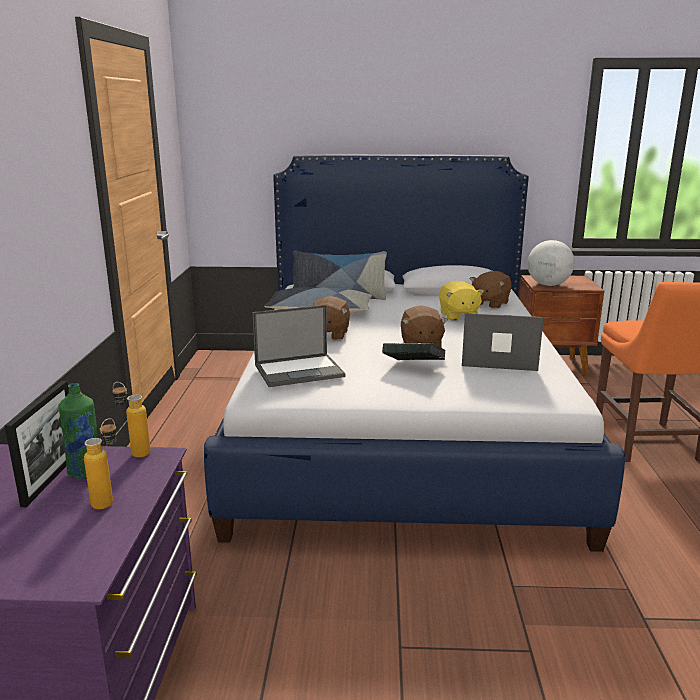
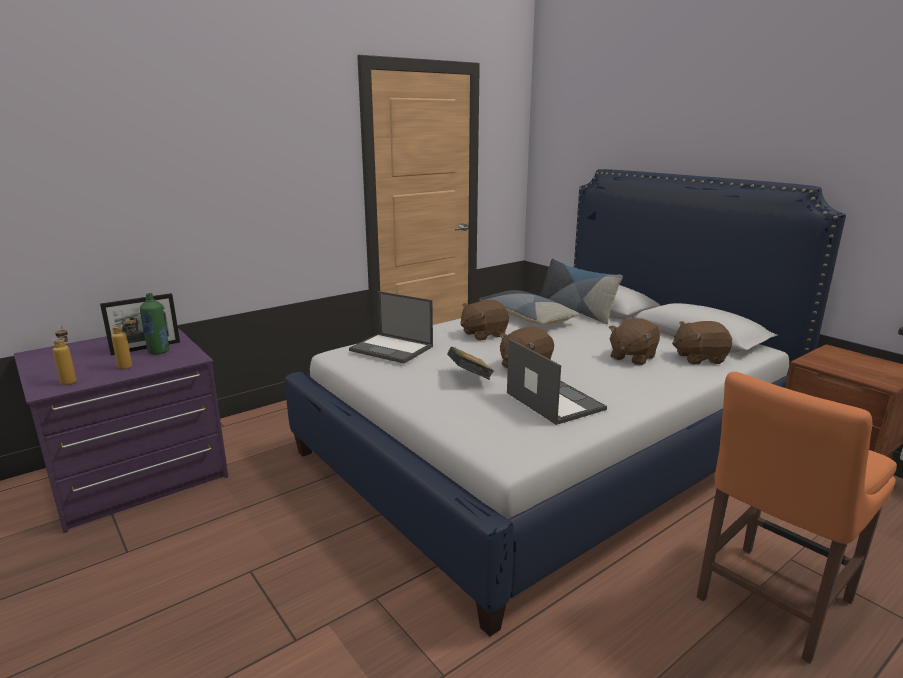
camera: 50 degrees right, 0 degrees up
bottle [112,382,151,457] -> bottle moved to [52,325,77,385]
yellow plush toy [439,280,484,321] -> brown plush toy [609,318,660,365]
globe [527,240,575,286] -> none

